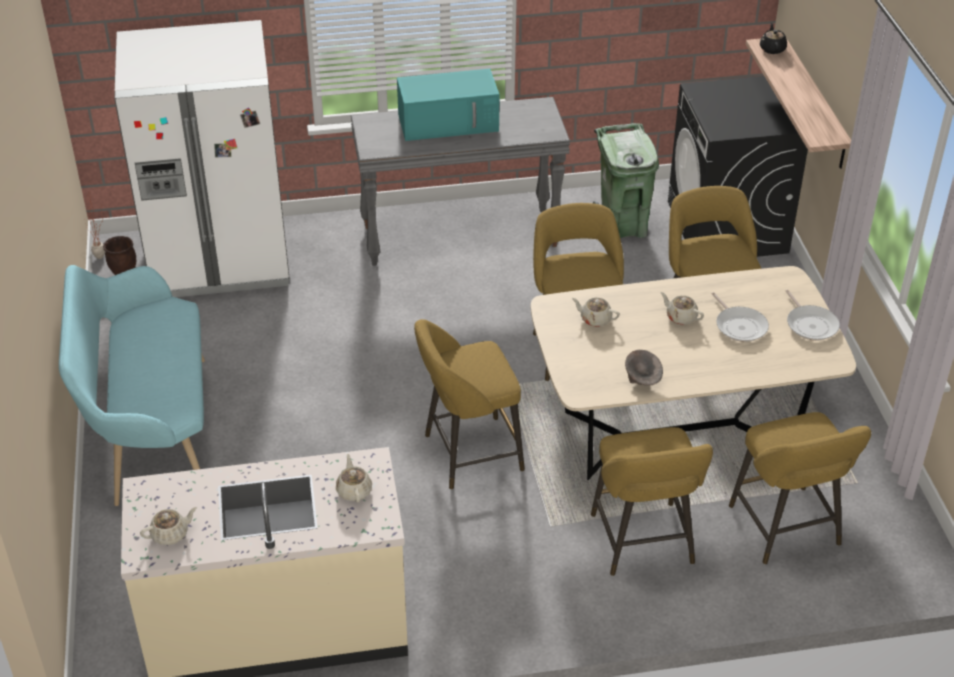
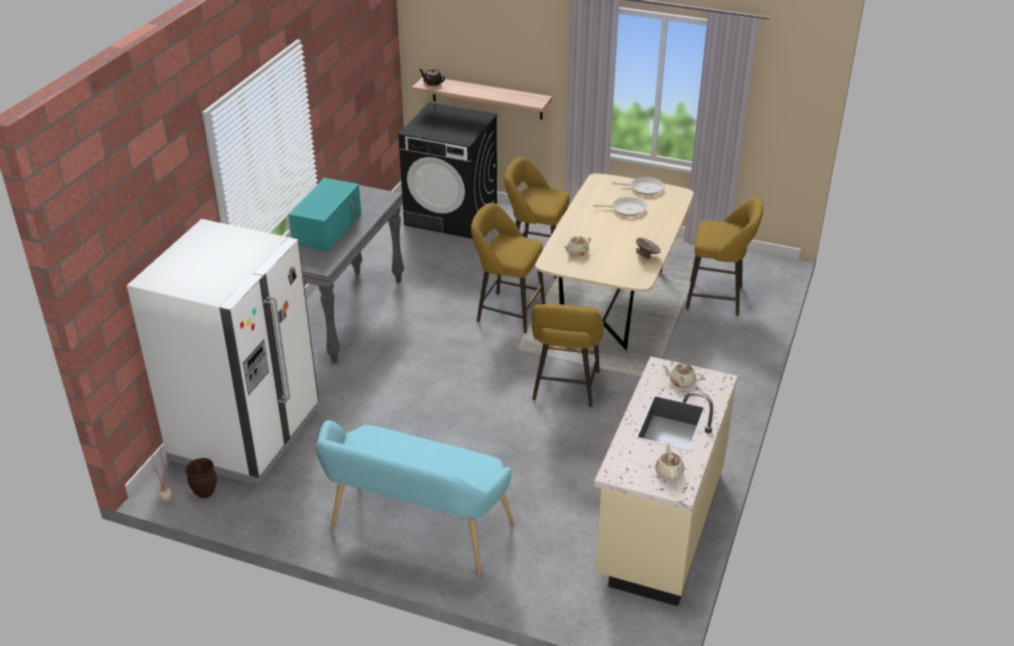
camera: 60 degrees left, 5 degrees down
yellow stool [591,427,713,576] -> none
green trash can [593,123,659,238] -> none
beige teapot [661,292,704,325] -> none

